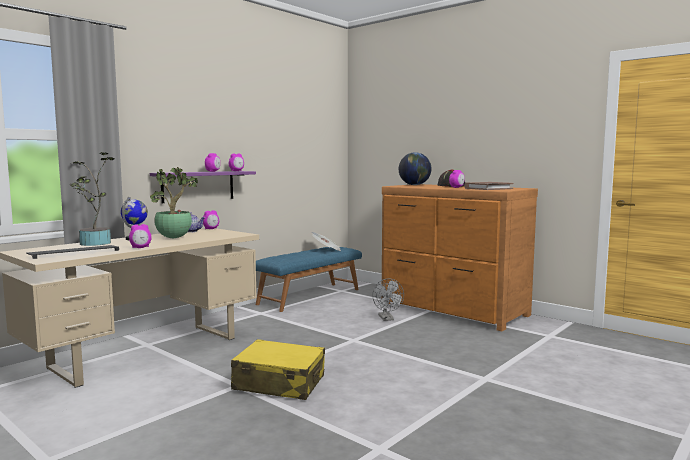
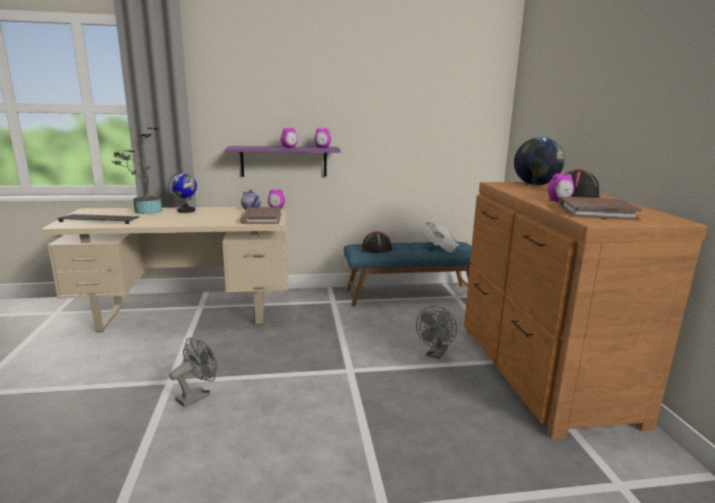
camera: 40 degrees right, 10 degrees up
alarm clock [129,224,152,248] -> none
potted plant [150,167,198,238] -> none
yellow suitcase [231,339,325,400] -> grey fan [169,338,218,407]
none -> brown book [241,207,281,224]
none -> black hat [362,231,392,253]

